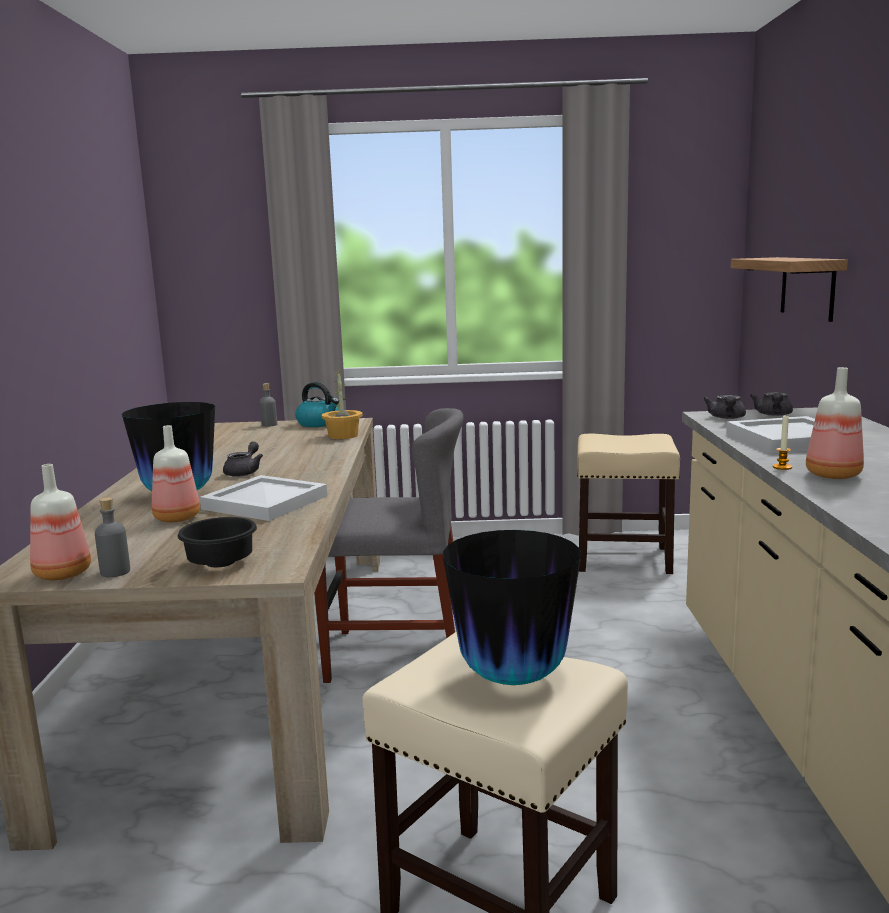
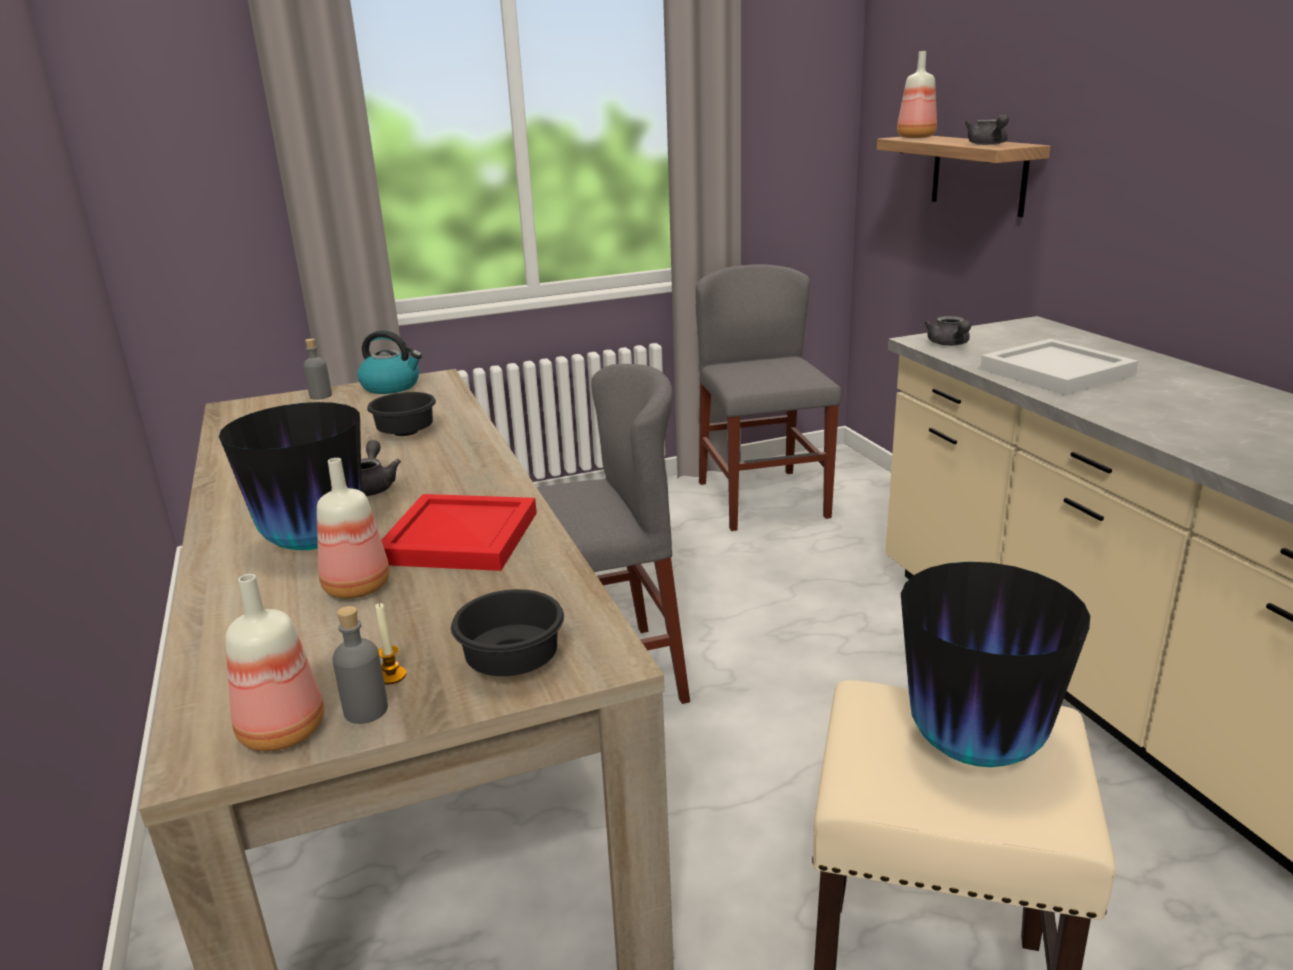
camera: 20 degrees left, 10 degrees up
white tray [200,475,328,521] -> red tray [381,494,537,571]
potted plant [321,369,362,439] -> none
beige stool [577,434,680,574] -> grey chair [696,264,841,531]
grey teapot [750,392,793,416] -> grey teapot moved to [965,114,1009,145]
candle [773,415,792,470] -> candle moved to [375,603,406,685]
bottle [806,367,864,479] -> bottle moved to [897,51,937,138]
none -> black bowl [367,392,436,436]

